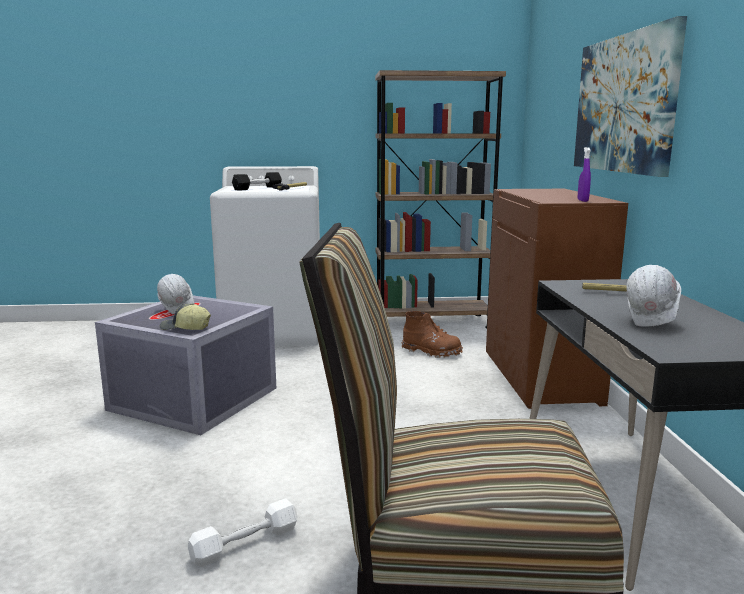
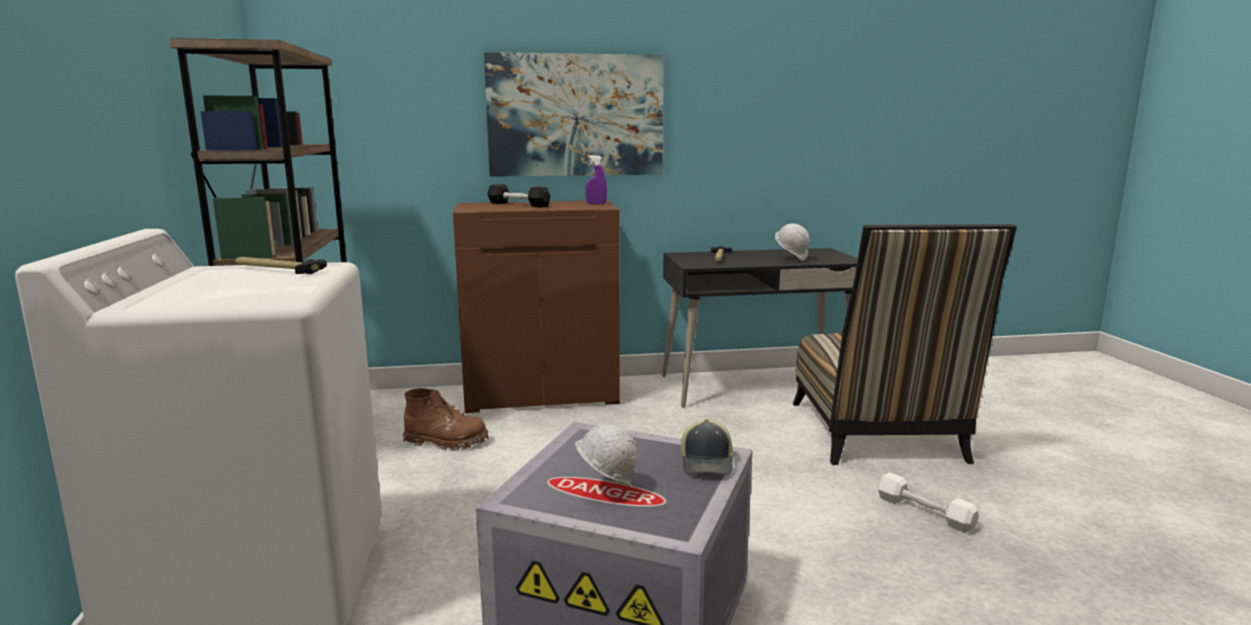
camera: 95 degrees left, 0 degrees up
black dumbbell [232,172,282,191] -> black dumbbell moved to [487,184,551,207]
brown boot [402,311,463,358] -> brown boot turned 75 degrees clockwise [403,388,488,451]

